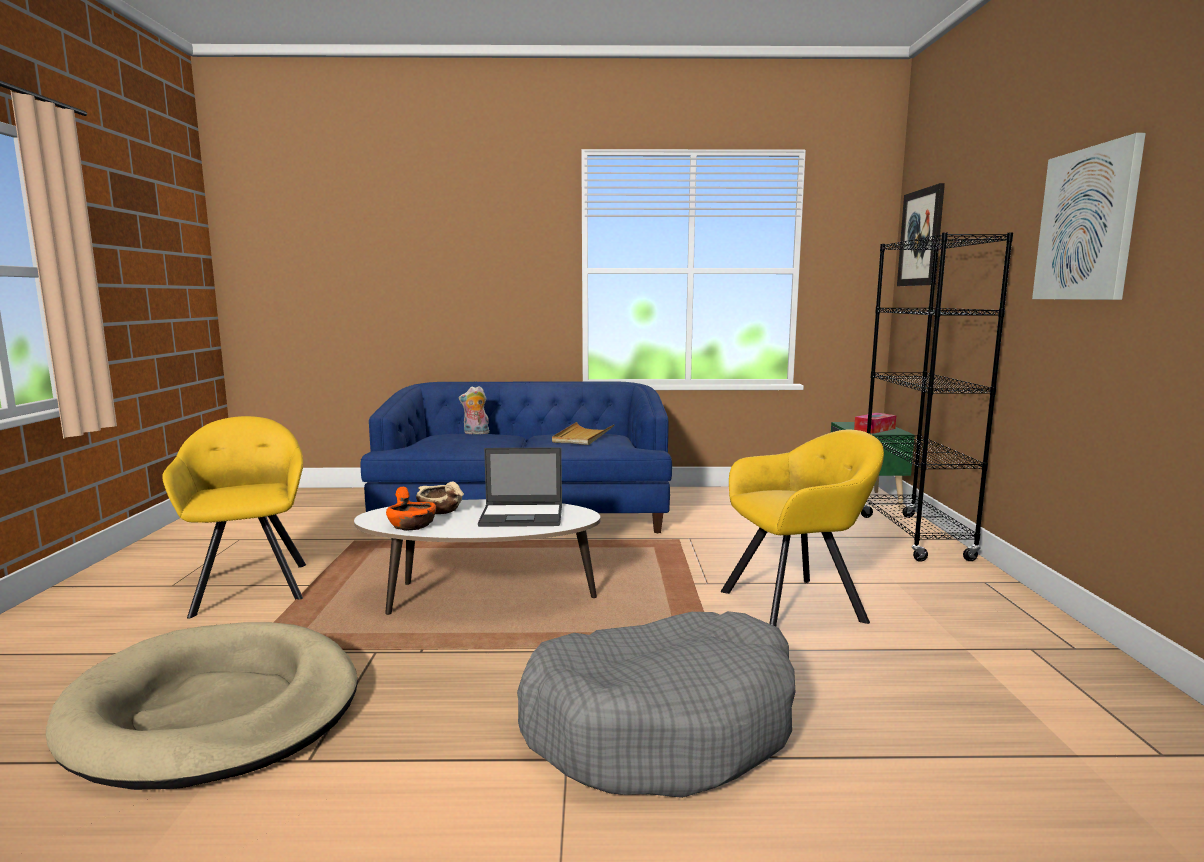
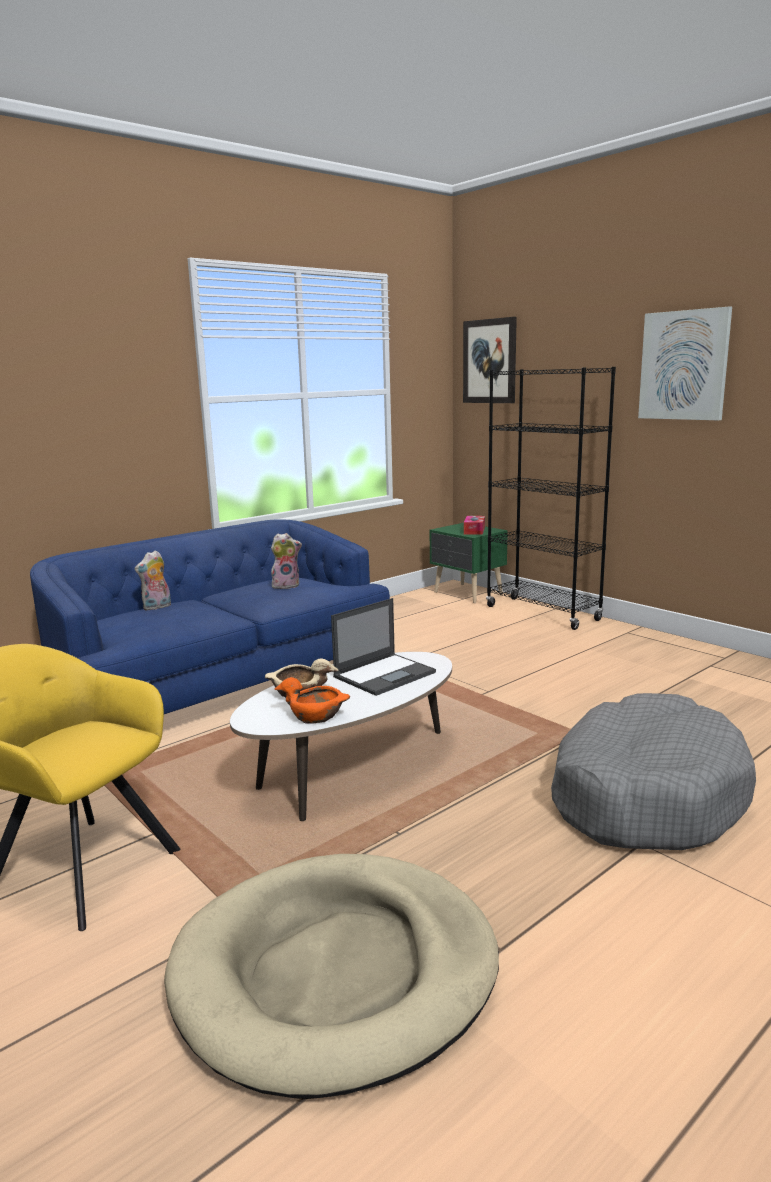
camera: 40 degrees left, 5 degrees up
beige tray [552,422,615,445] -> plush toy [271,533,302,589]
yellow armchair [721,430,884,627] -> none

